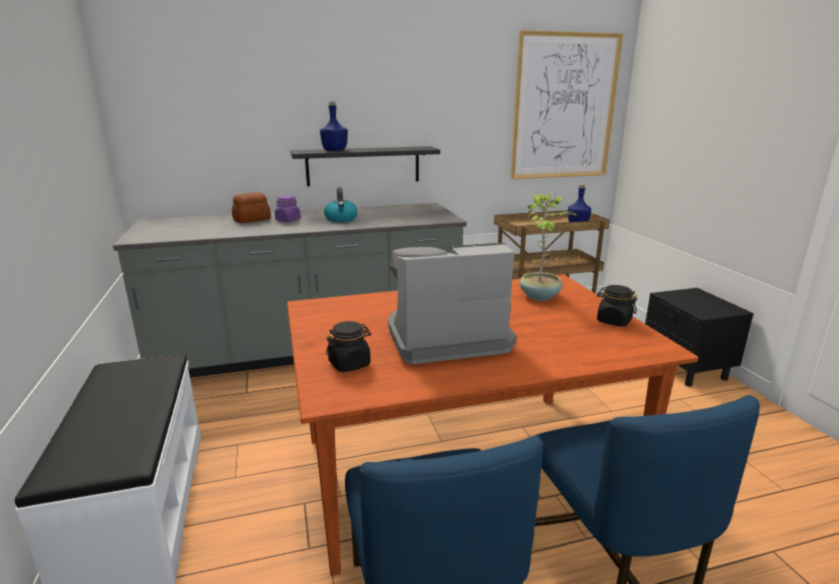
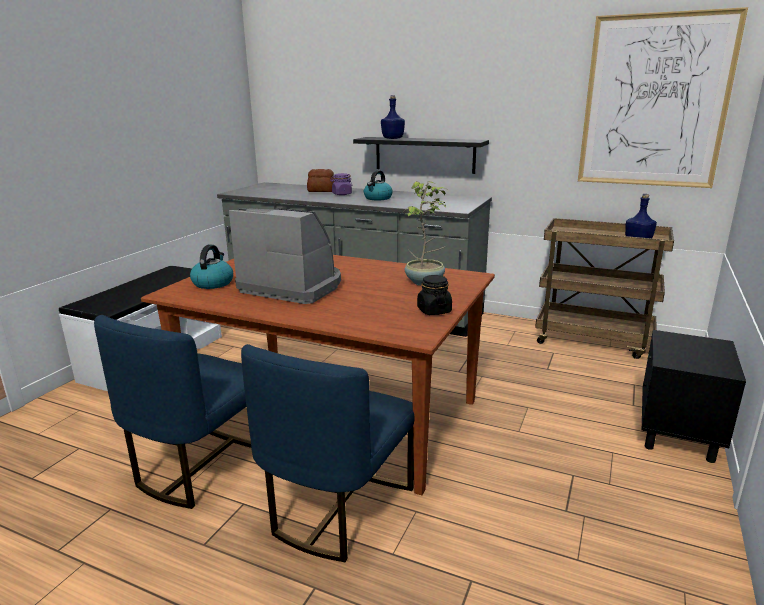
camera: 40 degrees right, 0 degrees up
black jar [326,321,371,372] -> kettle [190,245,233,289]

